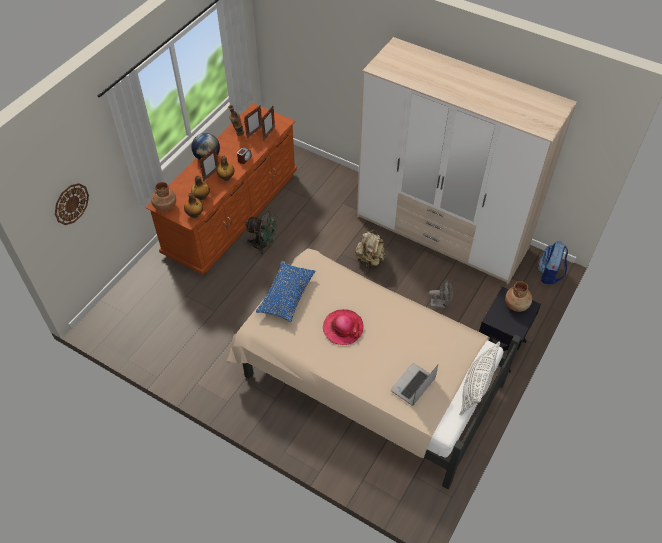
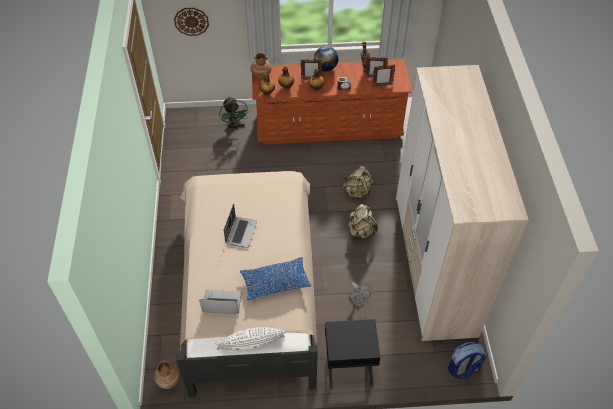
camera: 55 degrees right, 0 degrees up
green fan [245,211,278,254] -> green fan moved to [219,97,249,131]
blue pillow [256,261,315,322] -> blue pillow moved to [240,257,311,301]
hat [323,309,364,345] -> laptop [224,204,257,248]
brown vase [505,281,532,312] -> brown vase moved to [154,361,180,389]
none -> beige backpack [343,166,374,201]

